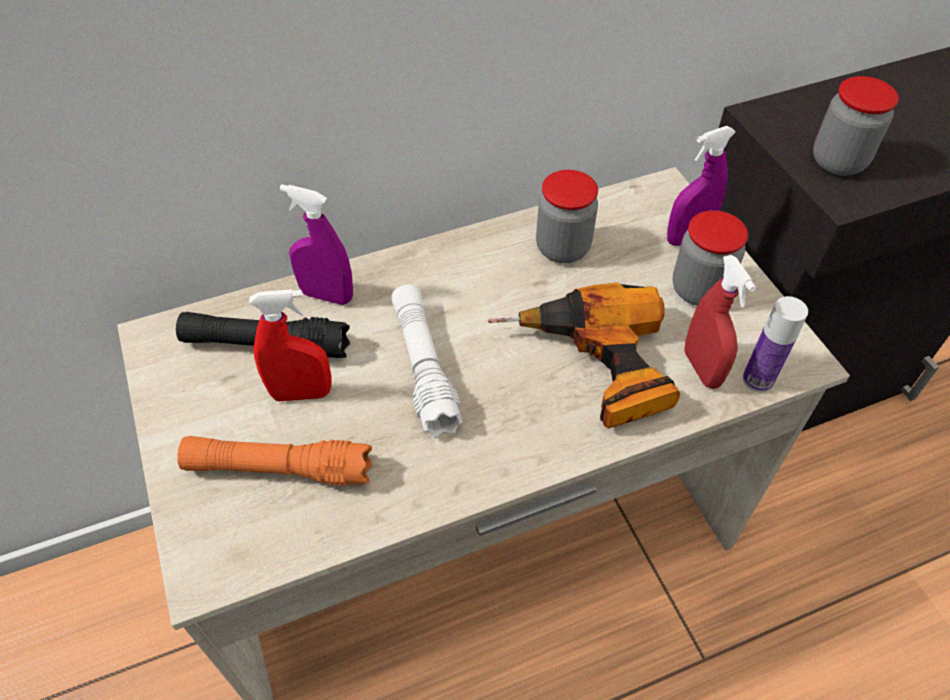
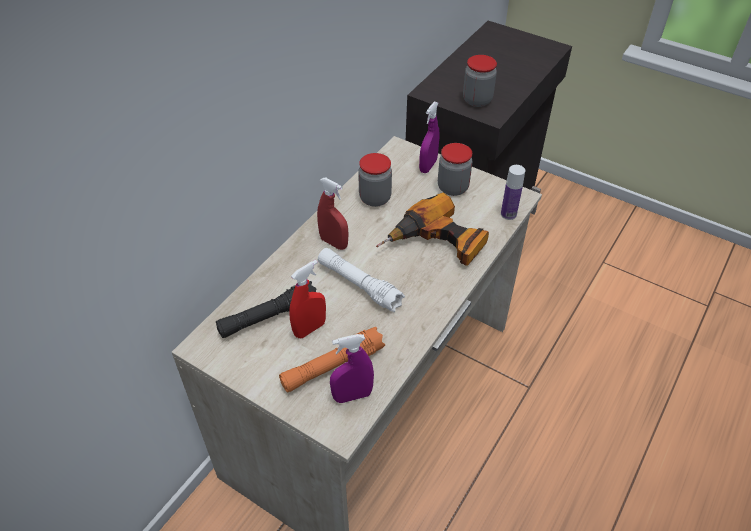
camera: 35 degrees left, 5 degrees down
purple spray bottle [280,184,353,305] -> purple spray bottle moved to [330,334,374,403]
red spray bottle [684,255,756,389] -> red spray bottle moved to [317,178,348,250]

